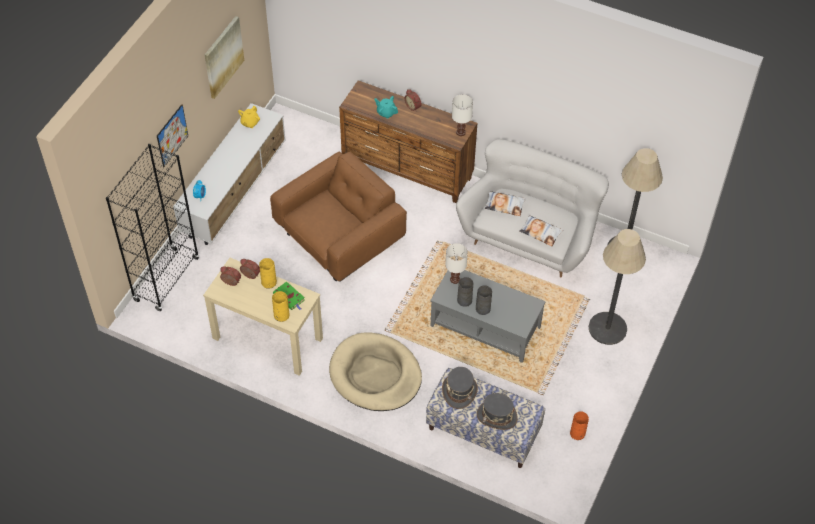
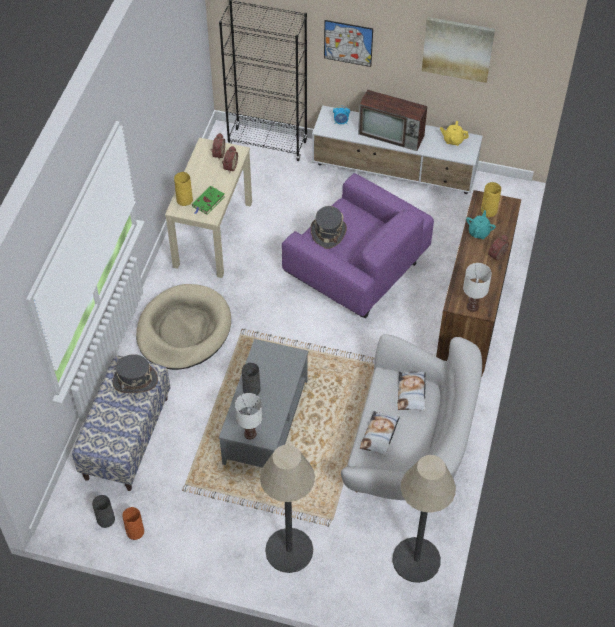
camera: 80 degrees right, 0 degrees up
yellow vase [259,258,277,289] -> yellow vase moved to [481,182,501,217]
brown armchair [270,151,407,282] -> purple armchair [282,173,434,318]
white table lamp [445,243,468,284] -> white table lamp moved to [235,393,262,439]
grey vase [457,277,473,307] -> grey vase moved to [92,495,115,528]
grey hat [477,393,518,430] -> grey hat moved to [310,206,347,249]
none -> television [358,89,427,151]

